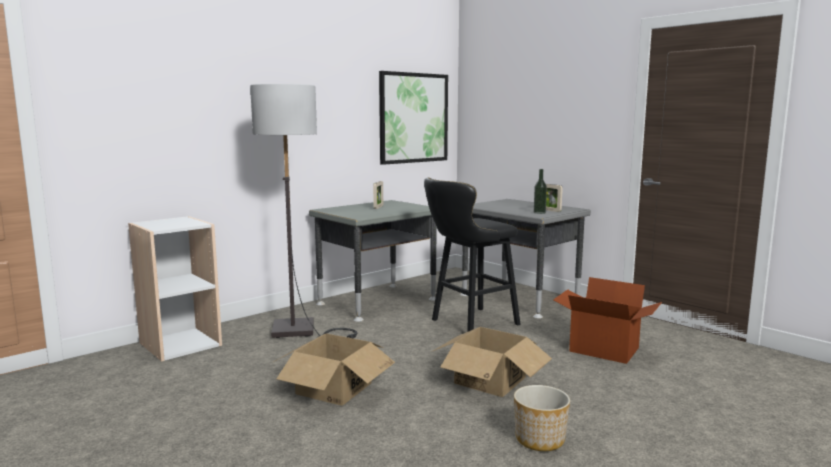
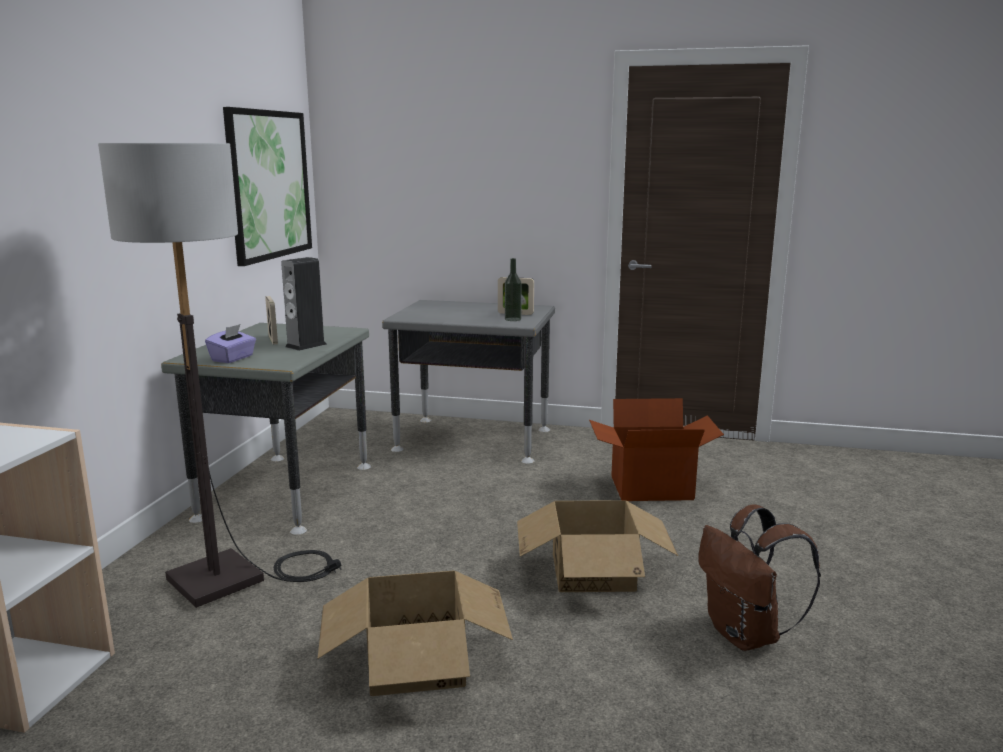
camera: 35 degrees left, 5 degrees up
black stool [424,177,521,332] -> none
planter [514,385,570,451] -> brown backpack [698,504,821,651]
none -> purple tissue box [205,324,256,363]
none -> speaker [281,257,326,351]

